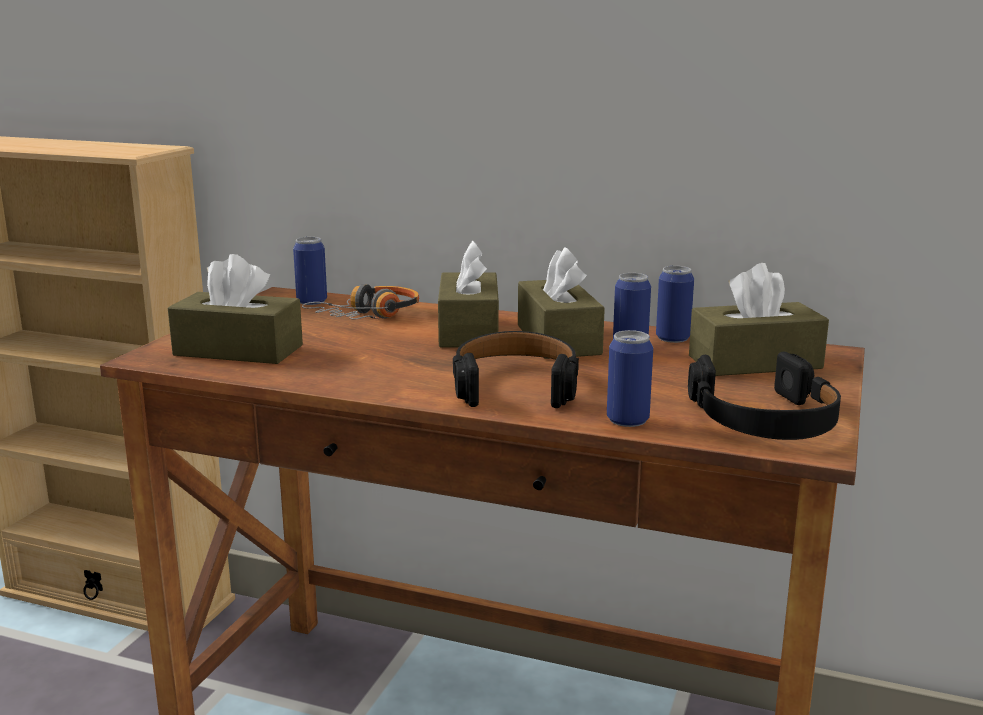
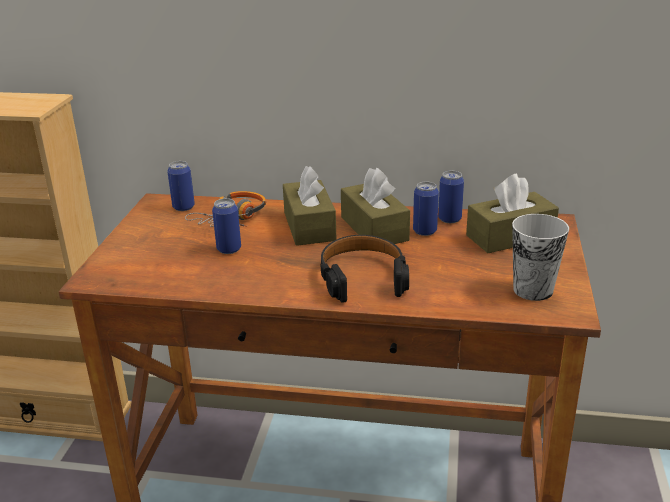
camera: 10 degrees left, 10 degrees up
brown tissue box [168,254,303,364] -> none
can [607,330,653,427] -> can moved to [212,198,241,254]
black headphones [688,351,841,440] -> cup [512,214,569,301]

